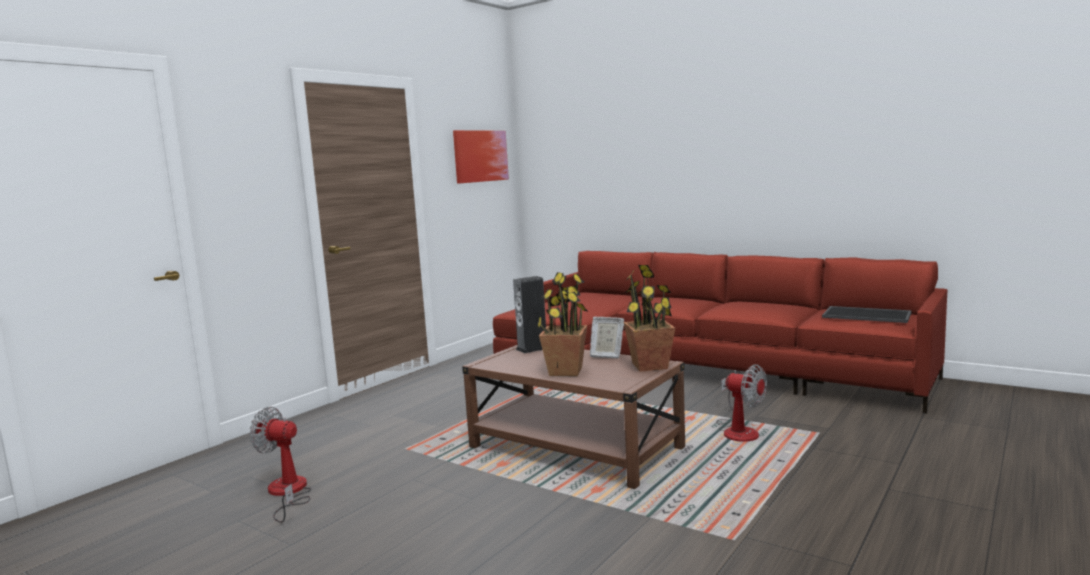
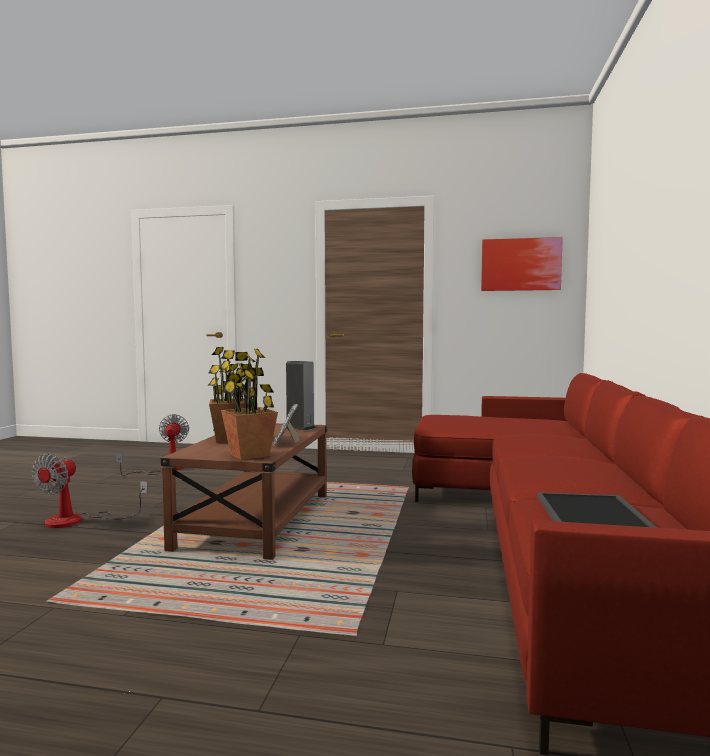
camera: 65 degrees right, 5 degrees down
fan [716,364,767,442] -> fan moved to [32,453,148,528]

